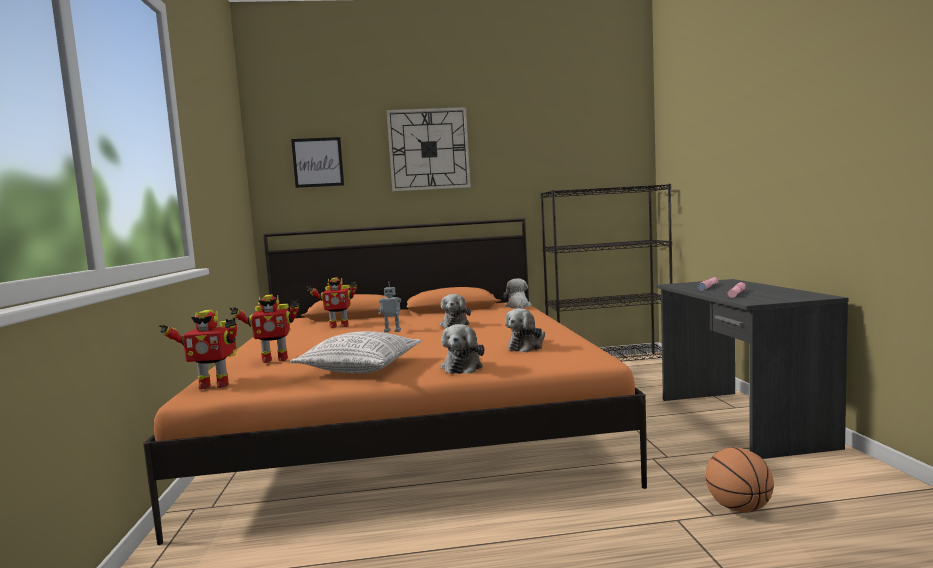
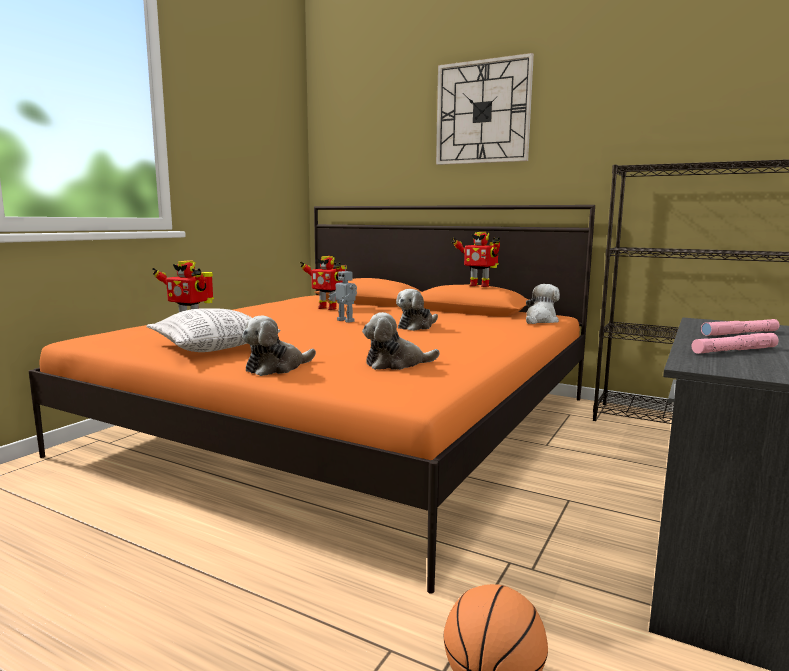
camera: 35 degrees right, 5 degrees up
toy robot [159,310,237,389] -> toy robot moved to [451,232,500,287]
picture [291,137,344,188] -> none

